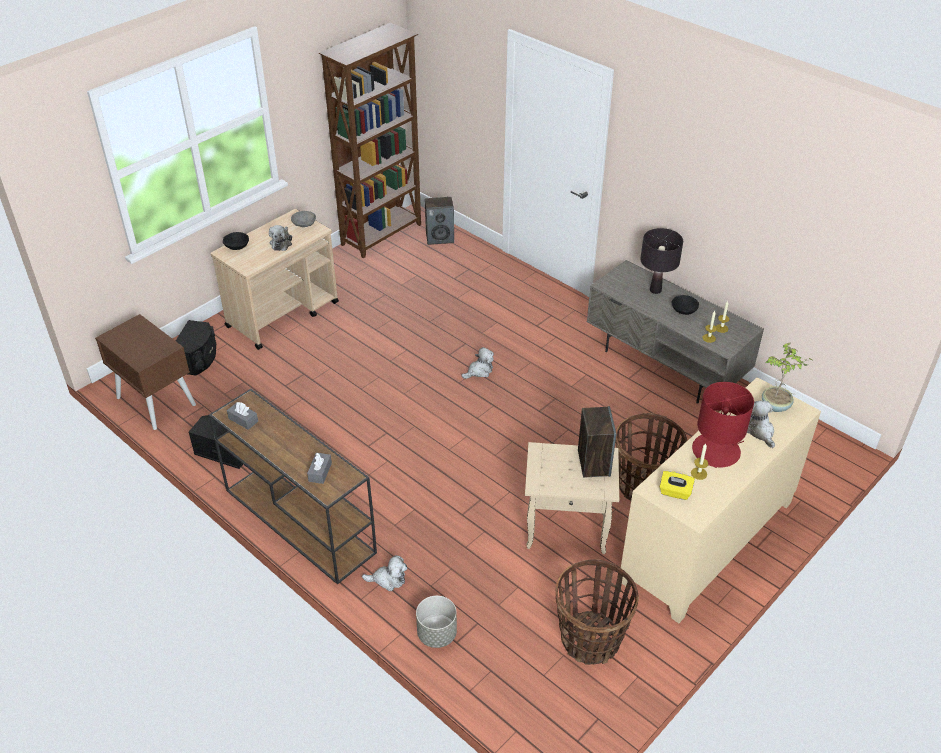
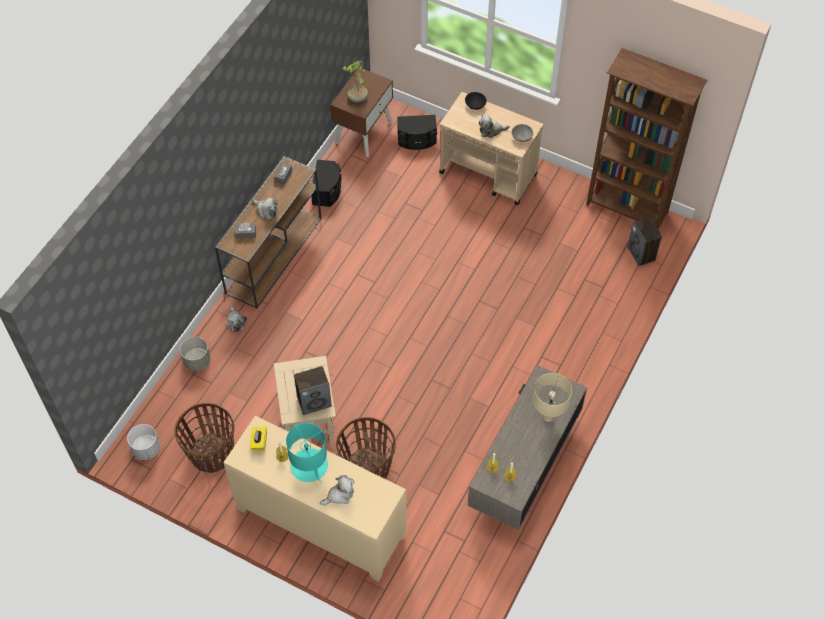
camera: 75 degrees right, 15 degrees up
plush toy [461,347,494,379] -> plush toy moved to [252,197,279,219]
black table lamp [640,228,683,294] -> beige table lamp [533,373,572,422]
black bowl [672,295,699,315] -> none
red table lamp [692,382,754,468] -> turquoise table lamp [286,423,328,483]
potted plant [762,343,812,412] -> potted plant moved to [342,60,368,102]
none -> white planter [127,424,160,460]

